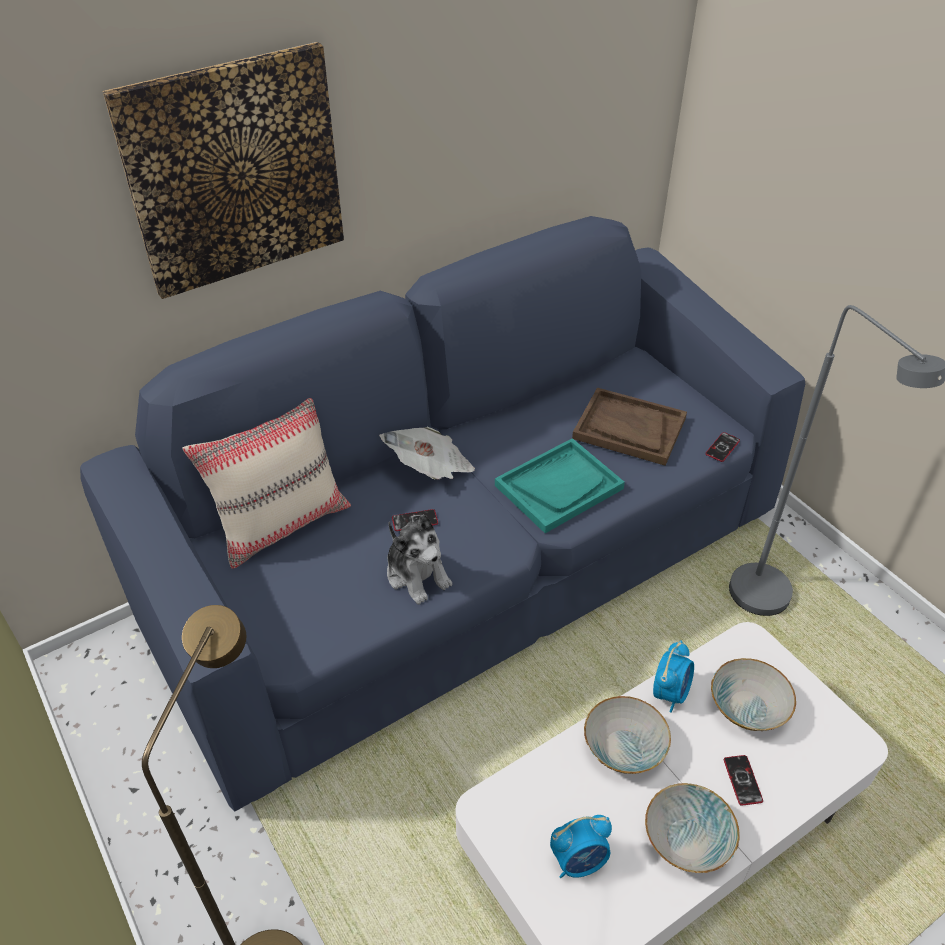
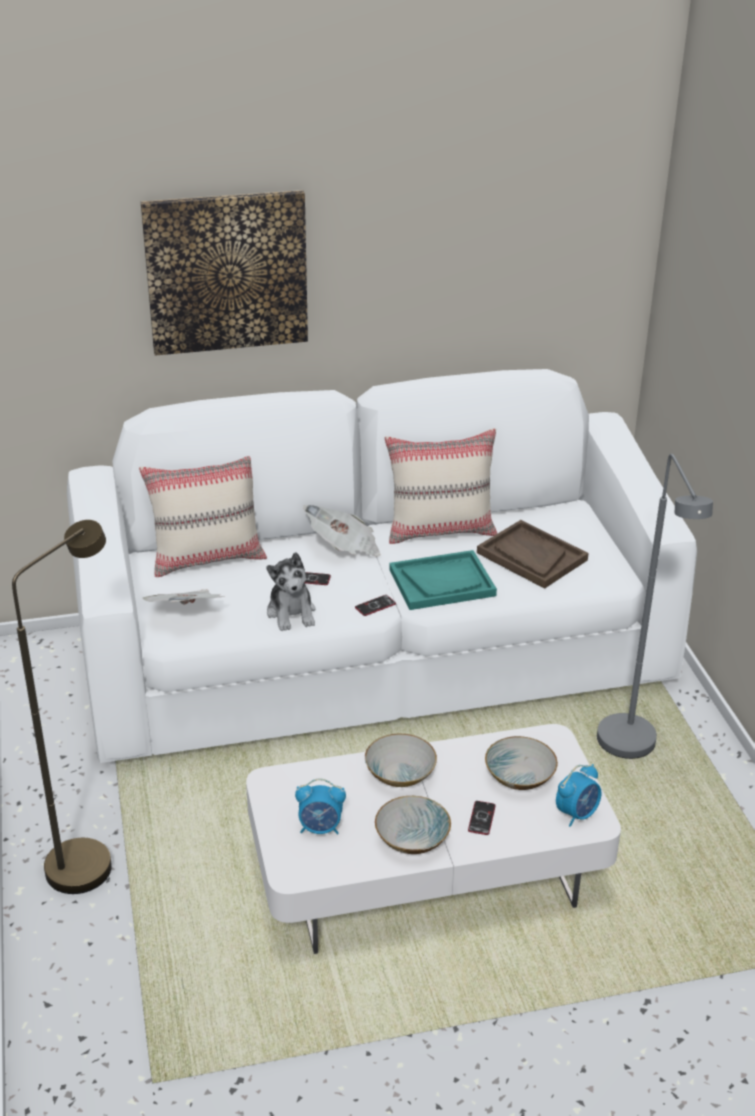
camera: 20 degrees right, 10 degrees down
blue sofa [80,216,805,811] -> white sofa [67,369,697,763]
alarm clock [653,640,694,713] -> alarm clock moved to [556,764,602,827]
phone [705,432,740,462] -> phone moved to [355,595,396,616]
none -> newspaper [142,589,224,604]
none -> beige pillow [384,428,497,544]

